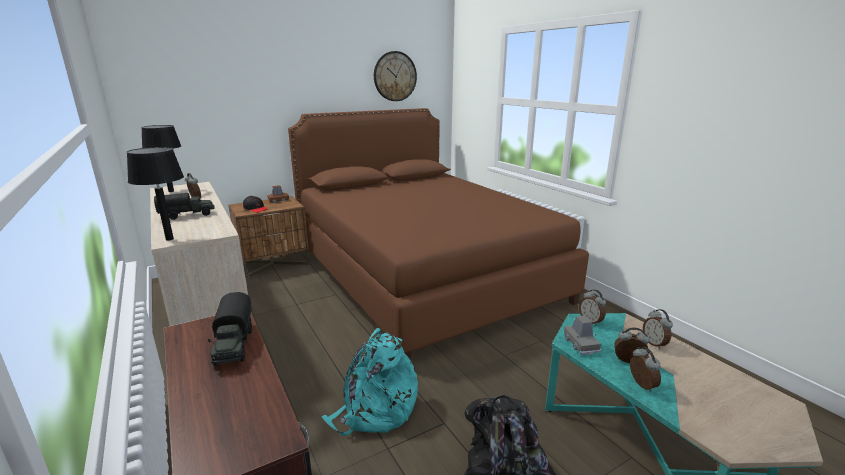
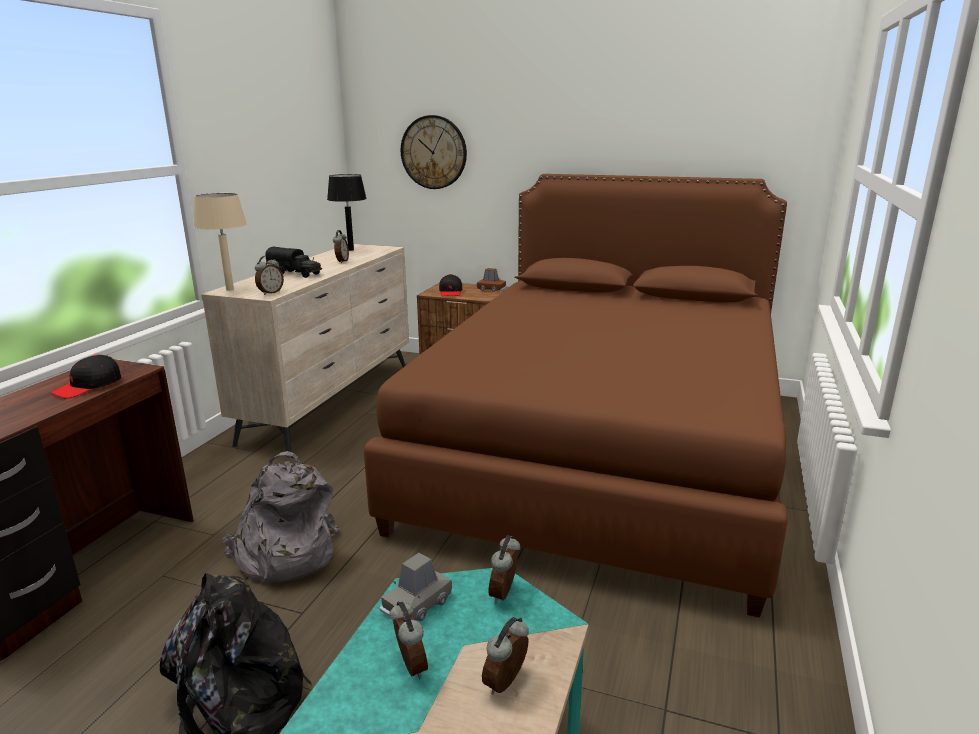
camera: 50 degrees right, 0 degrees up
black table lamp [127,147,184,241] -> beige table lamp [194,193,247,291]
toy truck [208,292,252,365] -> black cap [51,355,121,398]
turquoise backpack [322,328,418,436] -> grey backpack [222,451,339,584]
wall clock [374,51,417,101] -> wall clock moved to [401,115,467,189]
alarm clock [630,347,661,392] -> alarm clock moved to [255,256,284,295]

